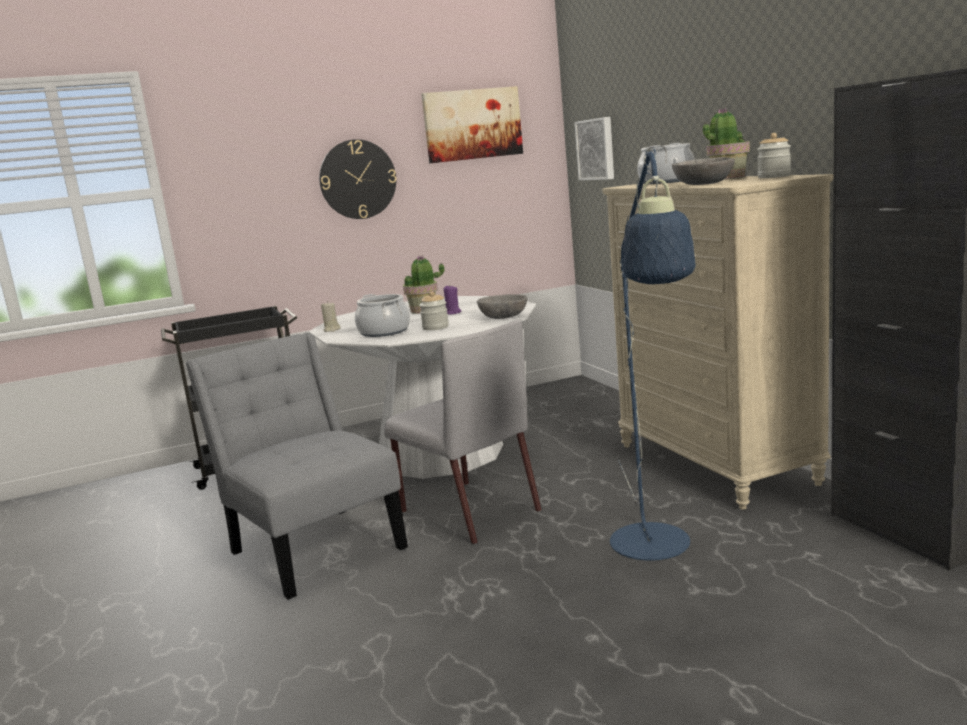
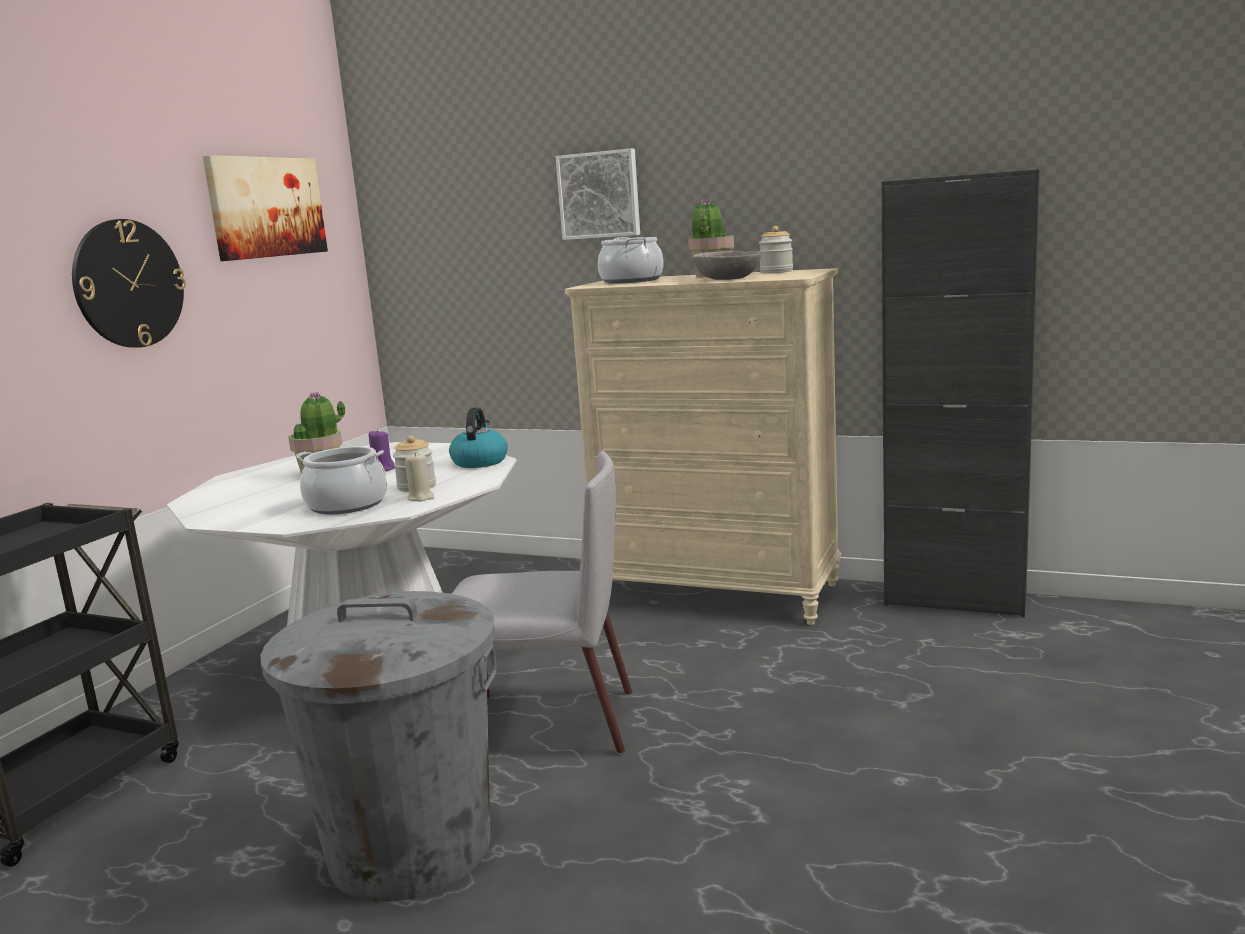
camera: 45 degrees left, 0 degrees up
grey chair [186,333,408,600] -> grey trash can [260,591,496,902]
beige candle [321,301,340,332] -> beige candle moved to [405,453,434,502]
grey bowl [477,294,528,319] -> kettle [449,407,508,468]
picture [575,117,614,180] -> picture moved to [555,148,640,240]
blue floor lamp [610,147,696,561] -> none

